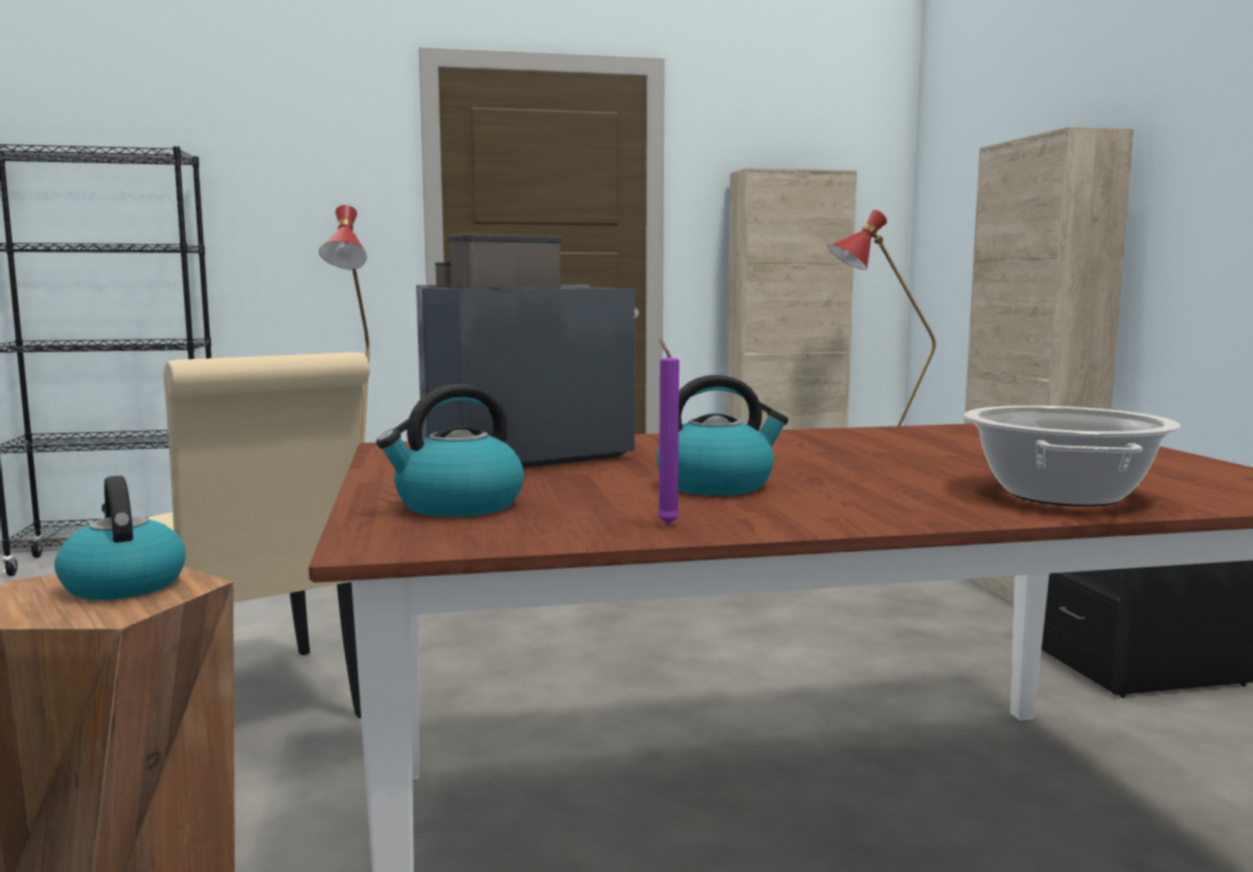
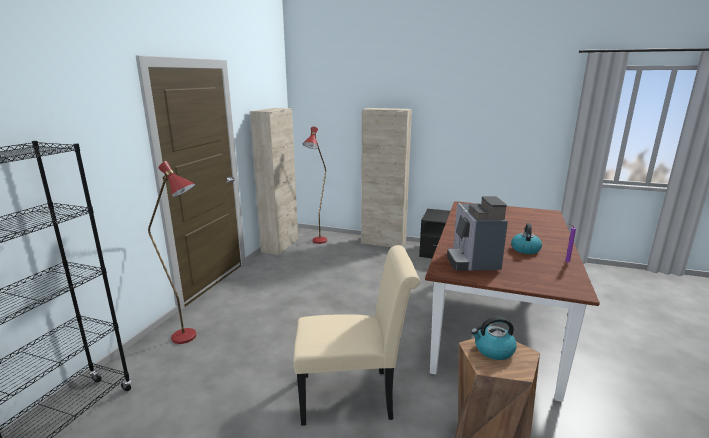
camera: 60 degrees left, 10 degrees up
kettle [376,384,524,517] -> none
cooking pot [965,406,1180,507] -> none

